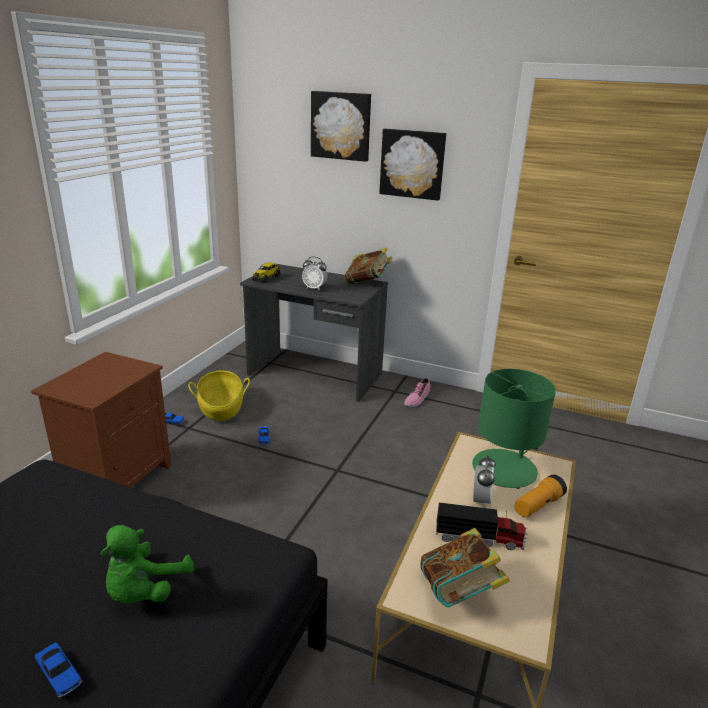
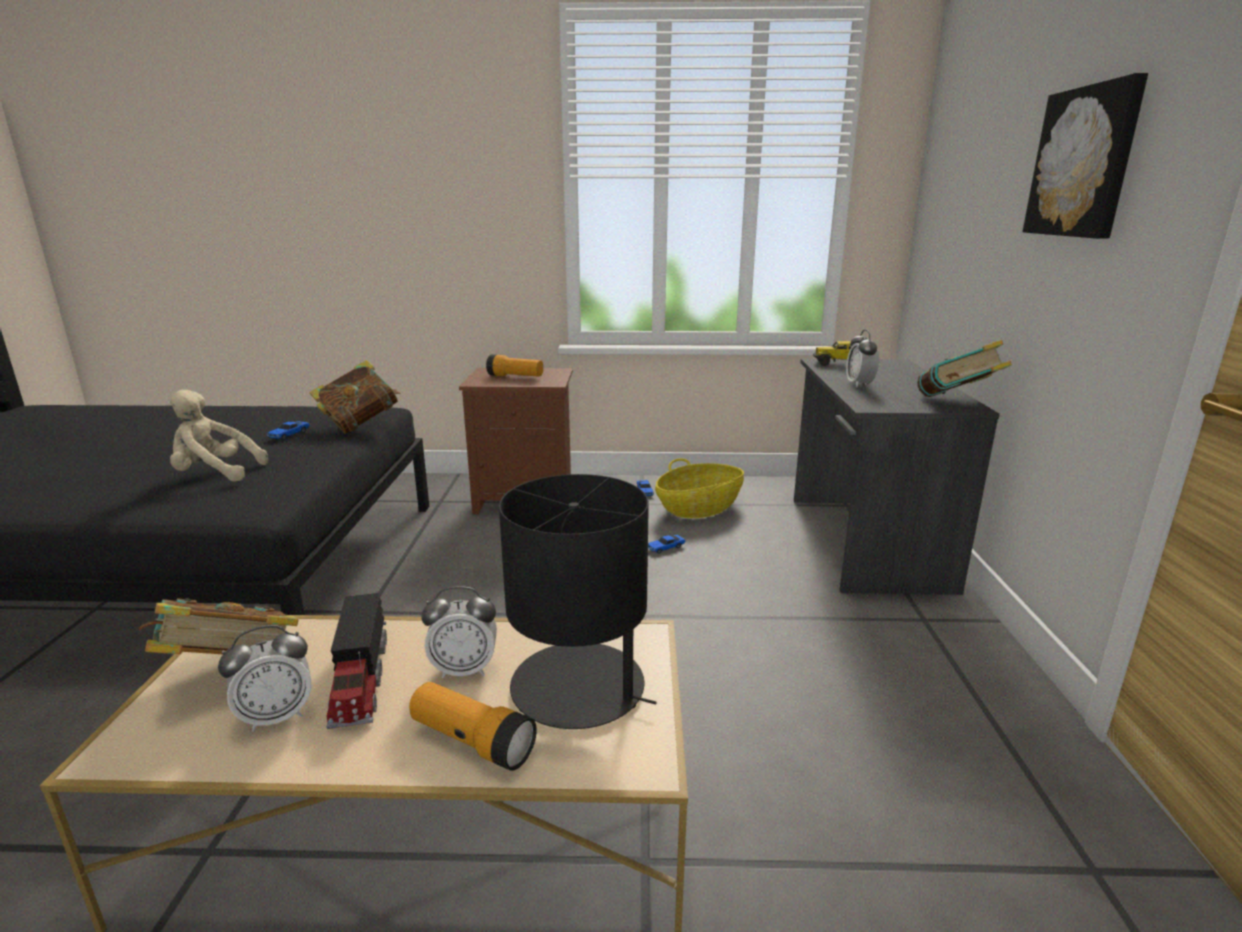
camera: 70 degrees right, 5 degrees down
toy car [35,642,82,697] -> toy car moved to [267,421,310,440]
green plush toy [100,525,194,603] -> beige plush toy [170,390,268,482]
picture [311,91,371,162] -> none
shoe [404,378,430,407] -> none
green table lamp [472,369,556,489] -> black table lamp [499,474,657,729]
none -> alarm clock [218,625,311,732]
none -> book [309,360,400,434]
none -> flashlight [486,354,543,376]

